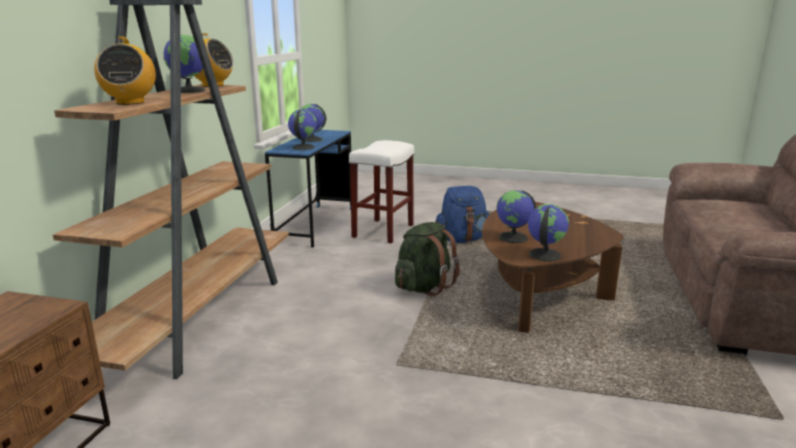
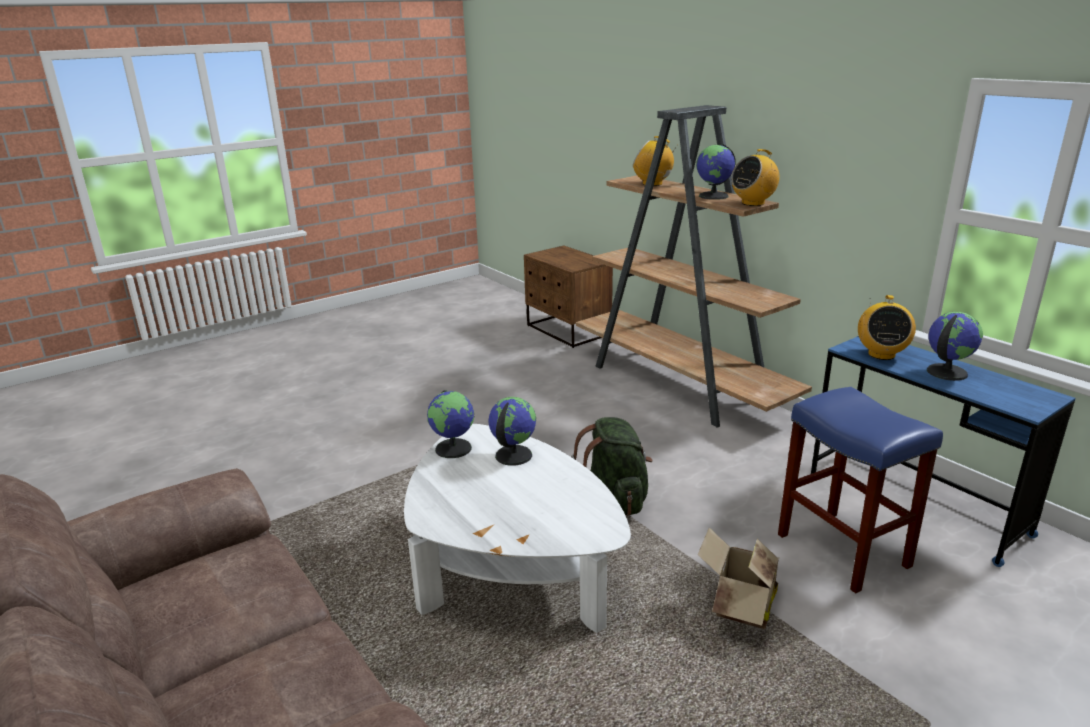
camera: 130 degrees right, 5 degrees up
globe [288,109,317,150] -> radio [858,295,916,360]
white stool [349,140,415,244] -> blue stool [778,387,943,593]
blue backpack [435,186,490,243] -> cardboard box [698,528,778,629]
brown coffee table [482,202,623,333] -> white coffee table [404,424,631,633]

